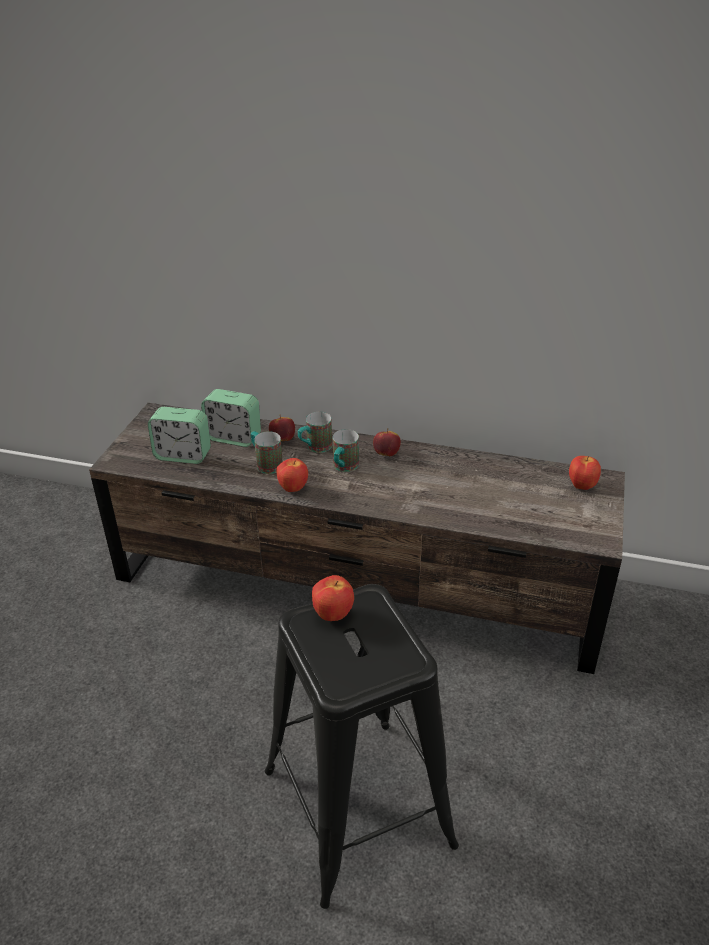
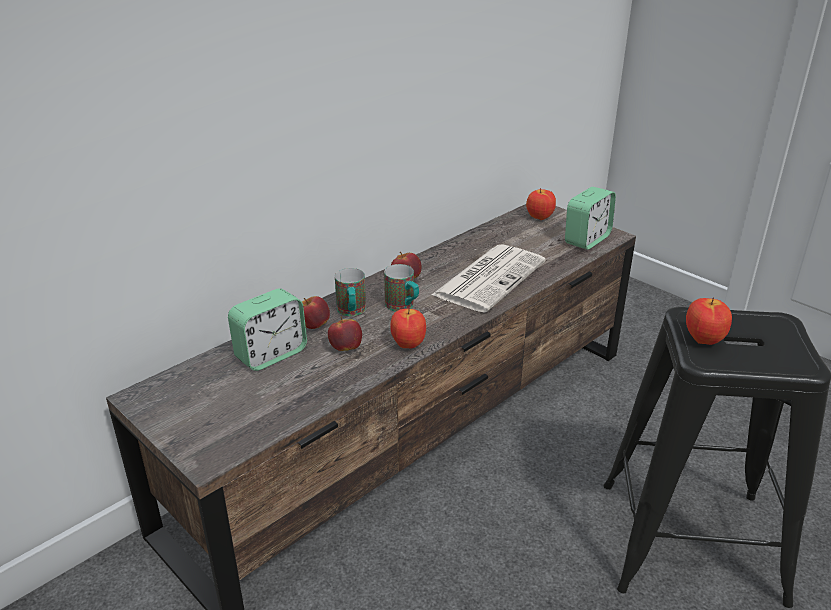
camera: 60 degrees left, 5 degrees down
alarm clock [148,407,211,464] -> alarm clock moved to [565,187,616,250]
mug [251,431,283,474] -> apple [328,316,362,351]
none -> newspaper [432,244,546,313]

